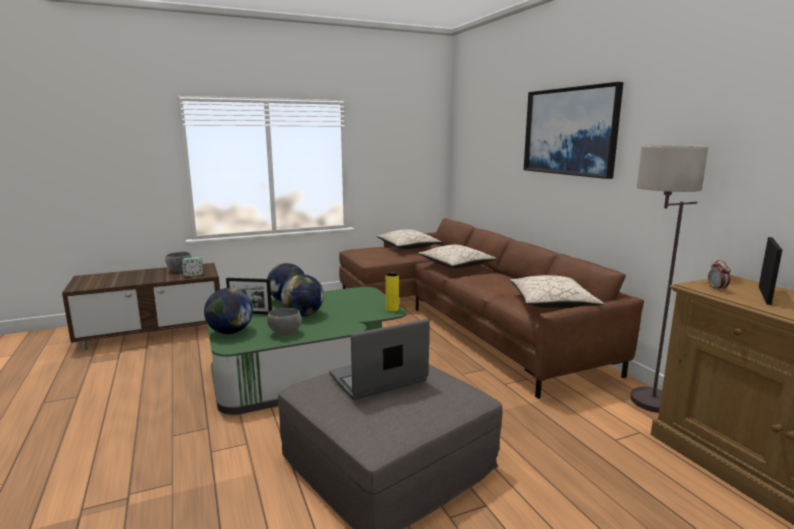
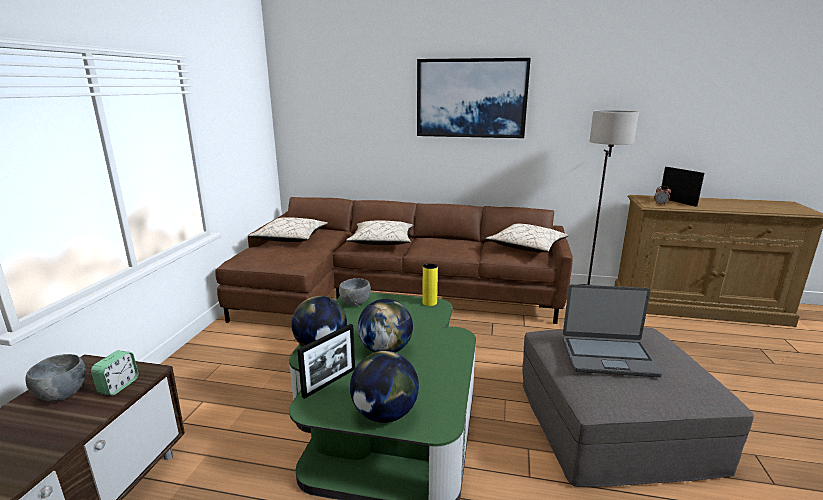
camera: 55 degrees left, 5 degrees up
grey bowl [267,308,302,335] -> grey bowl moved to [339,278,371,306]
laptop [329,319,430,400] -> laptop turned 90 degrees counterclockwise [563,284,663,377]

